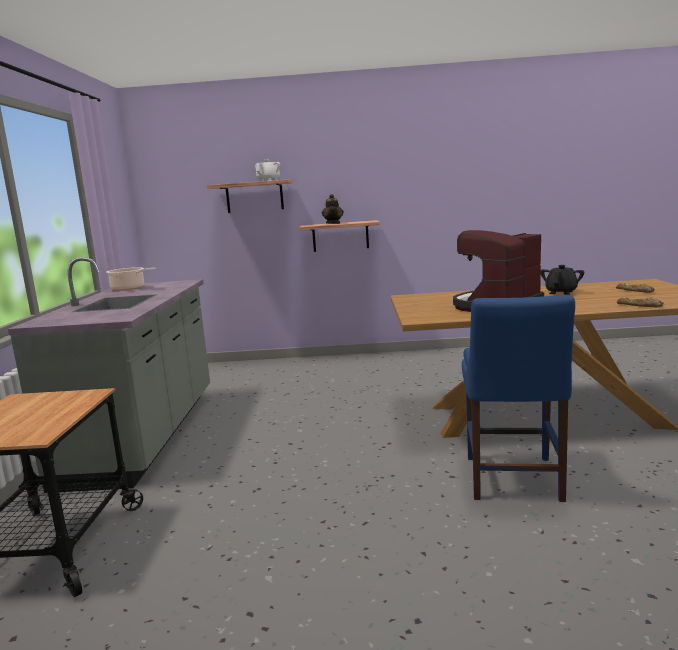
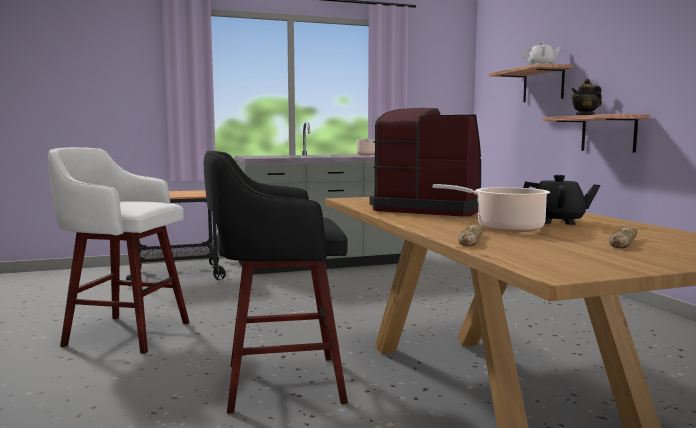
camera: 70 degrees right, 5 degrees down
blue chair [462,295,575,502] -> black stool [204,151,348,414]
none -> white stool [48,147,189,354]
none -> cooking pot [433,184,550,232]

